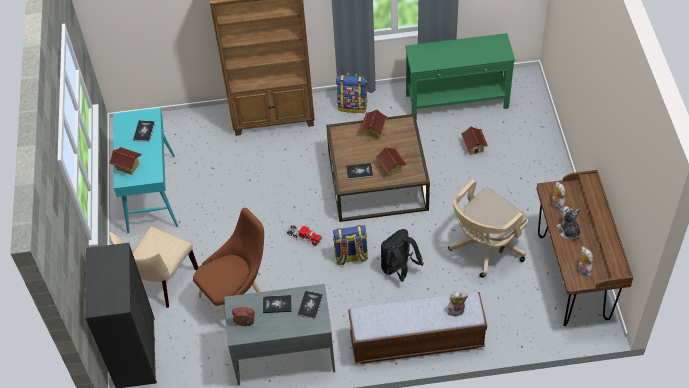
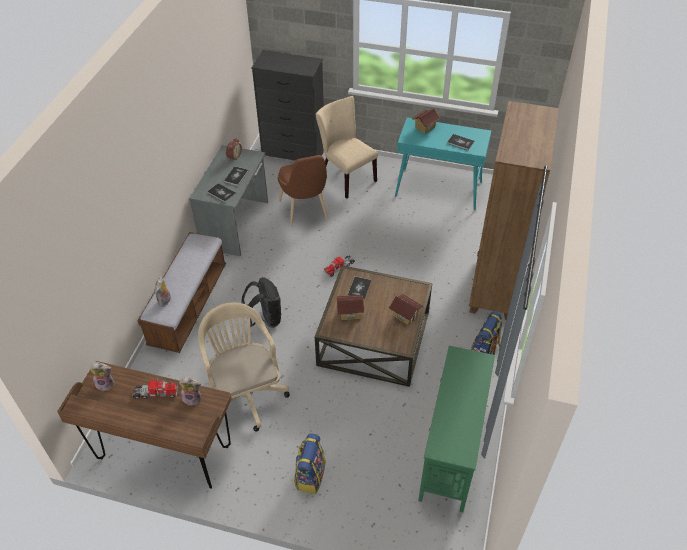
camera: 110 degrees right, 5 degrees down
backpack [333,225,368,266] -> backpack moved to [294,434,326,494]
toy house [461,126,488,155] -> none
plush toy [557,206,580,240] -> toy truck [133,378,178,399]

